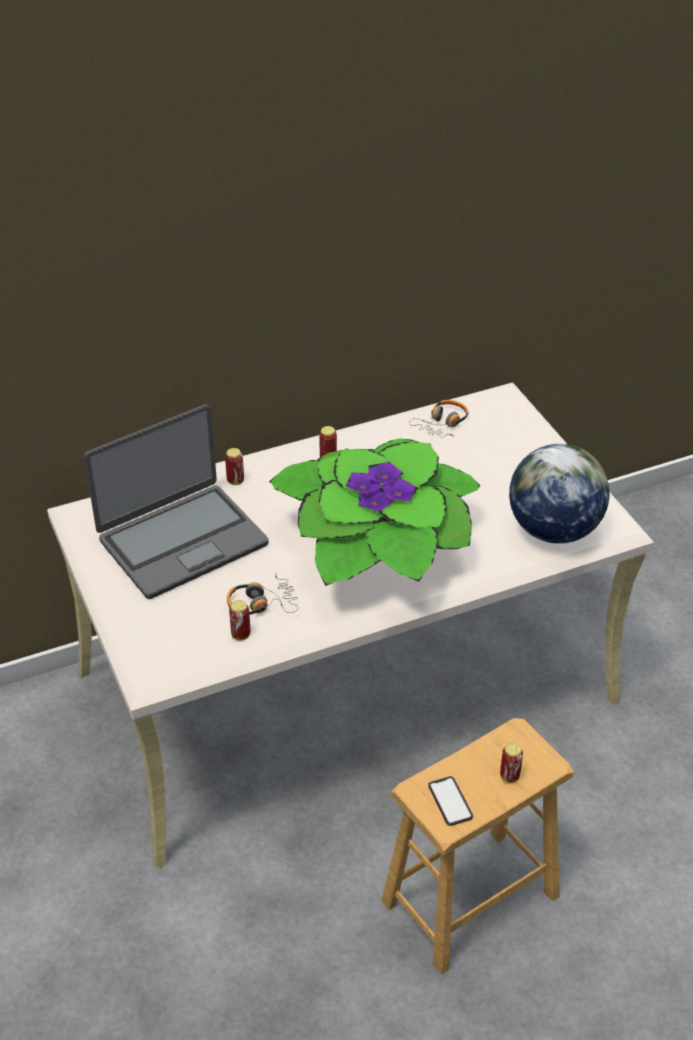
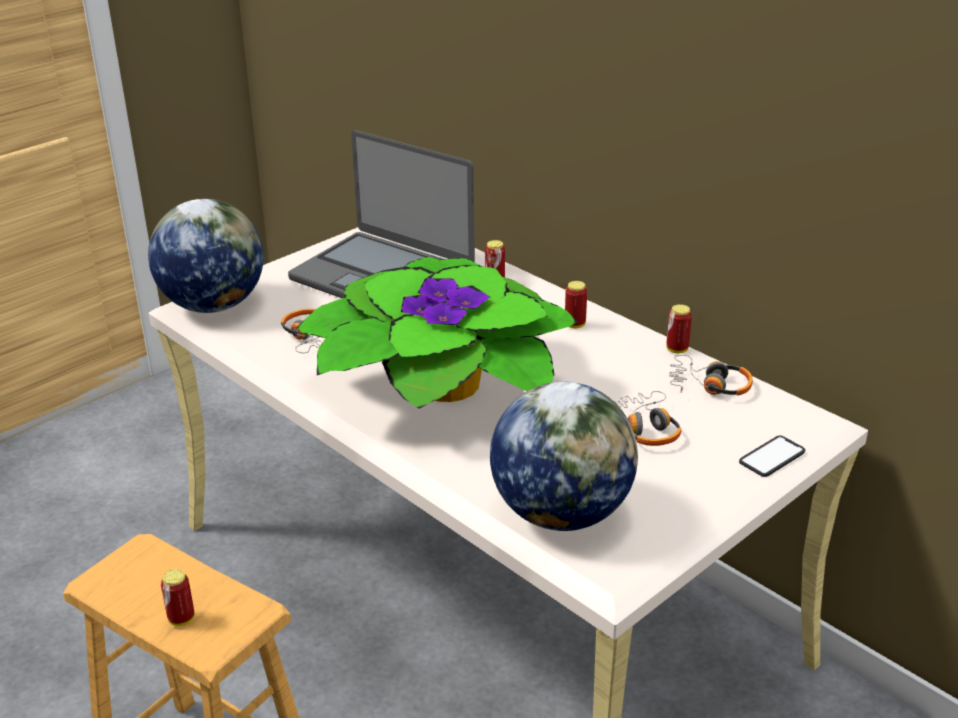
camera: 70 degrees right, 10 degrees down
can [229,600,251,641] -> can moved to [666,304,692,353]
phone [428,776,473,826] -> phone moved to [739,435,805,477]
none -> globe [148,199,263,313]
none -> headphones [614,391,681,446]

